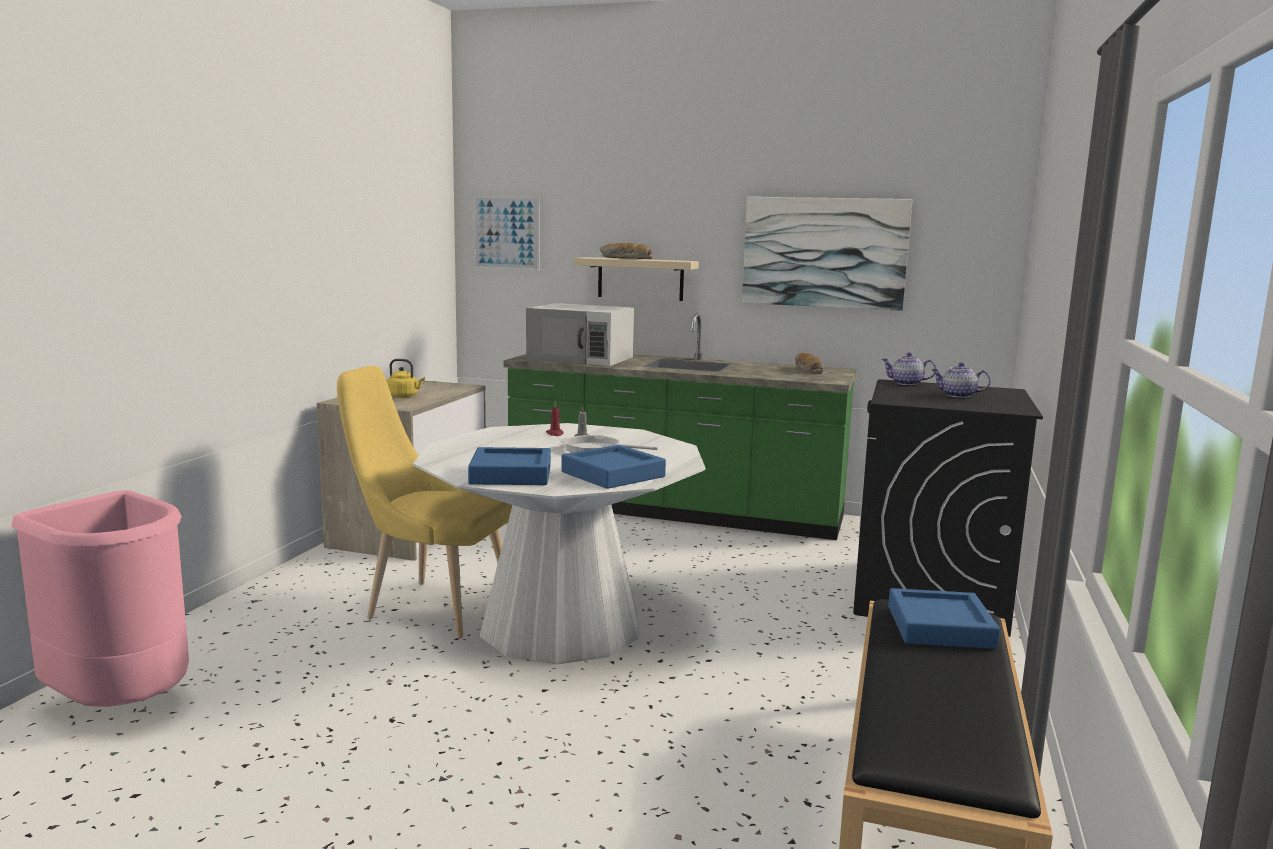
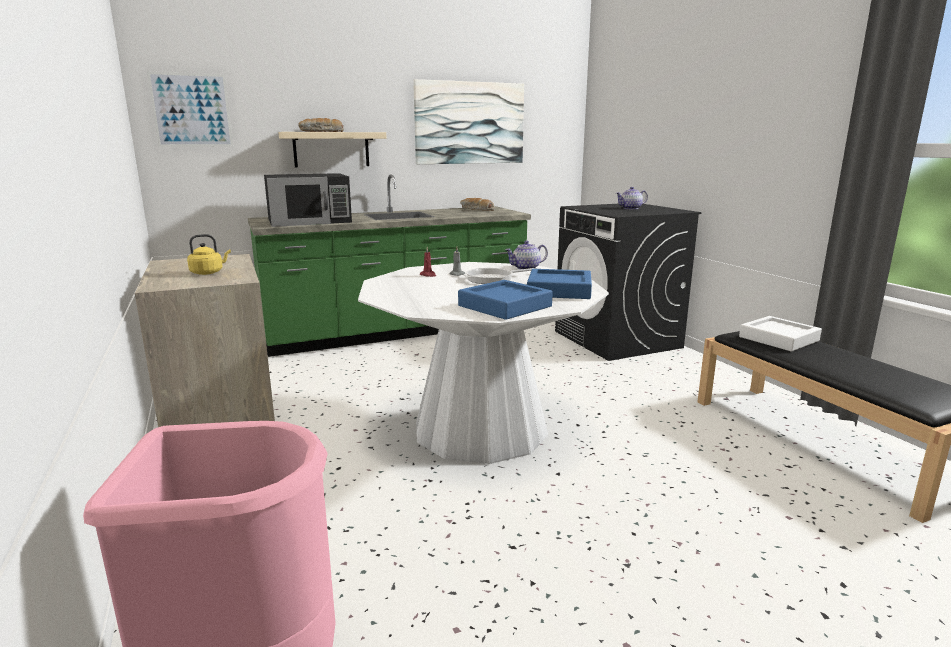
camera: 40 degrees left, 5 degrees up
yellow chair [337,366,512,638] -> none
white microwave [526,303,634,366] -> black microwave [264,173,352,227]
teapot [882,352,936,385] -> teapot moved to [505,241,548,269]
blue tray [888,588,1000,649] -> white tray [739,316,822,351]

